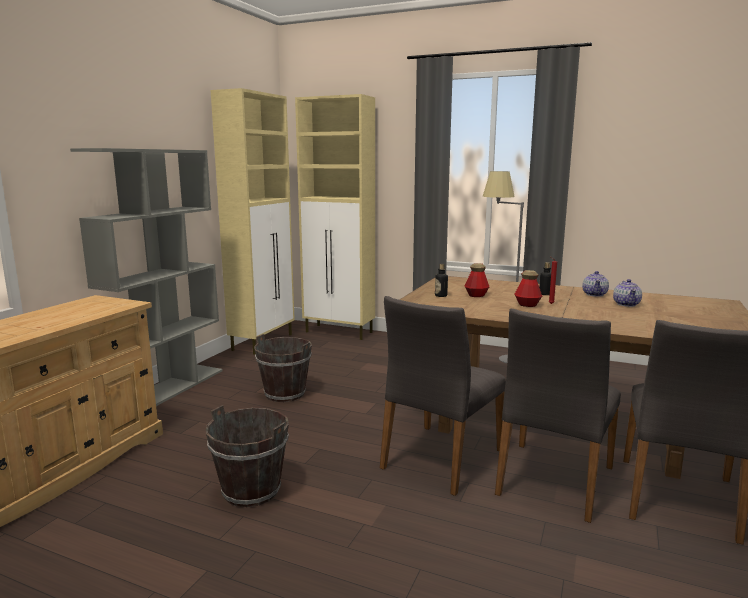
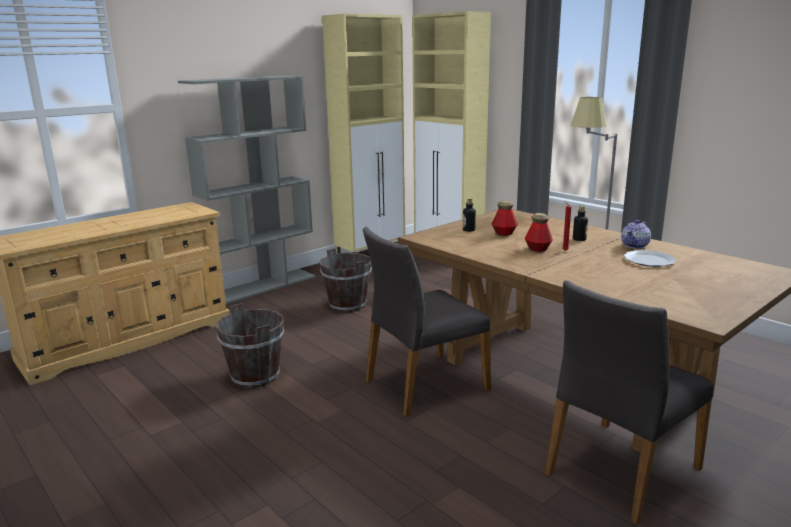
camera: 25 degrees right, 5 degrees up
grey chair [495,309,621,523] -> none
teapot [613,279,642,307] -> plate [624,250,676,267]

